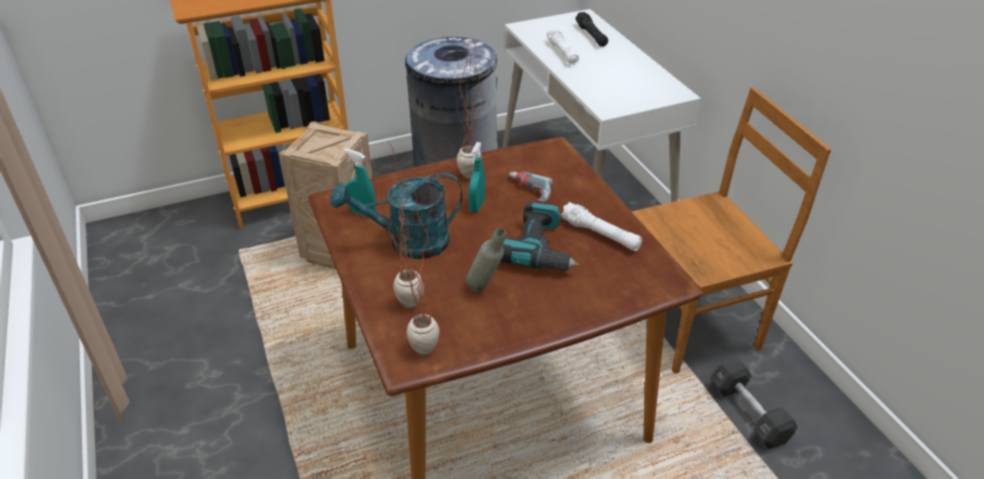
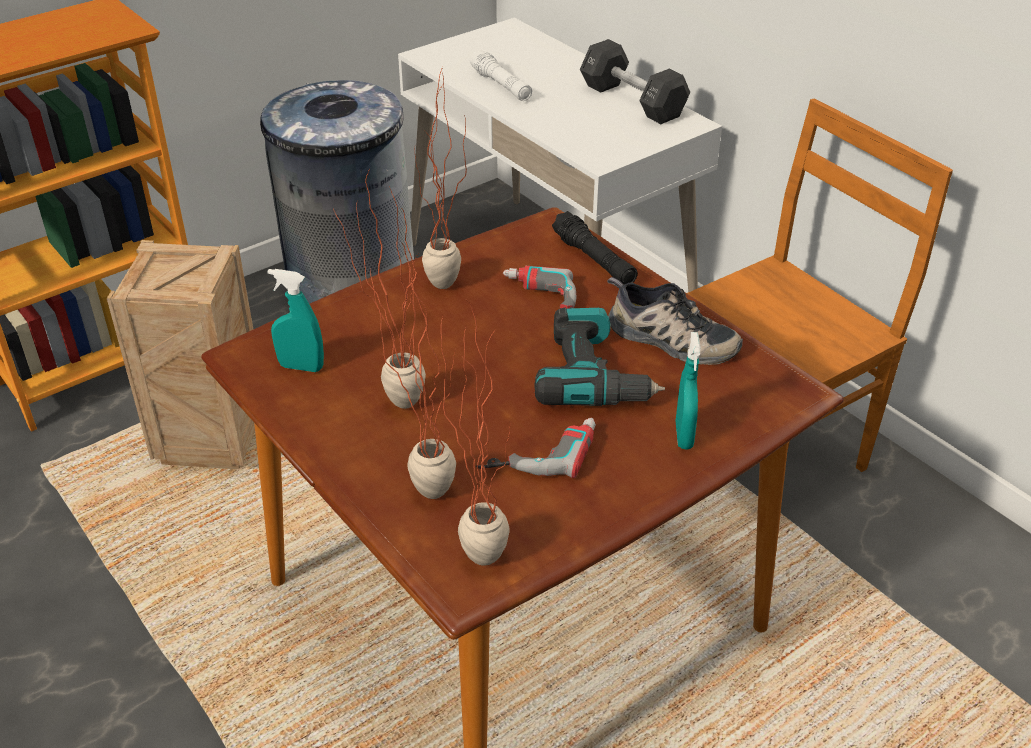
camera: 15 degrees left, 0 degrees up
turquoise watering can [330,173,463,259] -> potted plant [333,168,426,409]
grey bottle [466,228,506,292] -> power drill [476,418,596,478]
turquoise spray bottle [469,142,485,212] -> turquoise spray bottle moved to [676,332,701,450]
white flashlight [561,202,642,251] -> shoe [607,277,743,365]
black flashlight [575,12,608,47] -> black flashlight moved to [552,211,638,284]
black dumbbell [710,357,797,449] -> black dumbbell moved to [580,39,690,124]

